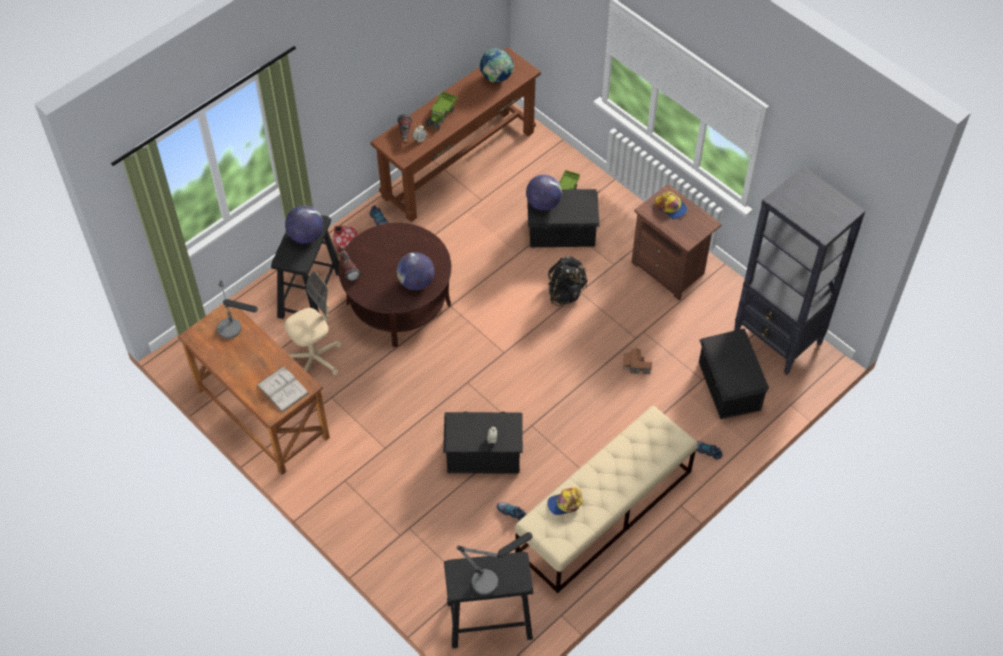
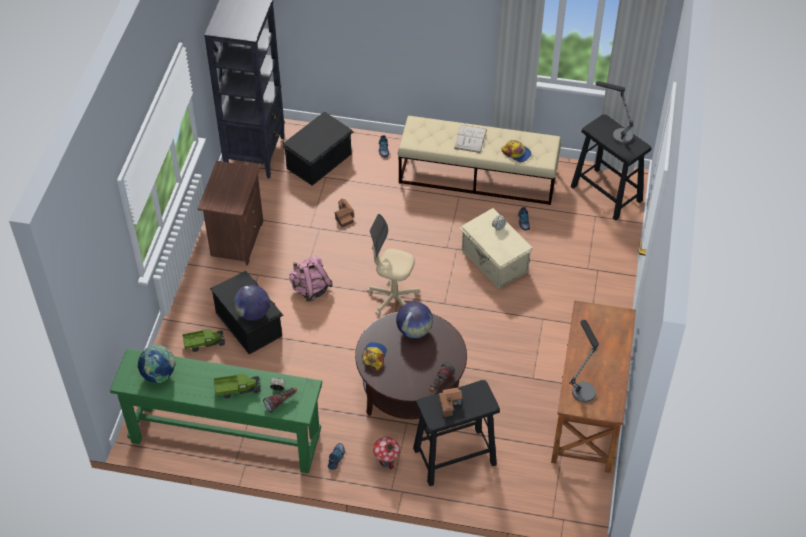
camera: 125 degrees left, 5 degrees down
white book [257,366,309,413] -> white book moved to [454,125,487,153]
beige office chair [284,271,342,376] -> beige office chair moved to [367,214,420,316]
globe [285,205,324,244] -> toy house [439,388,463,417]
brown console table [370,47,541,222] -> green console table [110,349,322,474]
black storage box [443,411,523,473] -> beige storage box [460,208,533,289]
black backpack [548,256,587,306] -> pink backpack [289,255,333,302]
cap [655,191,688,219] -> cap moved to [362,342,387,371]

